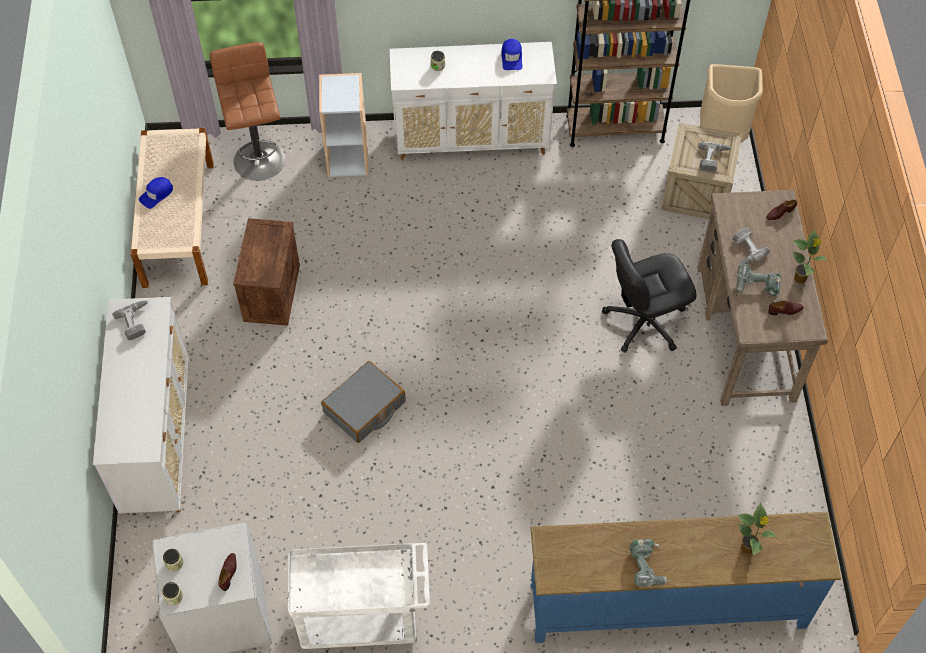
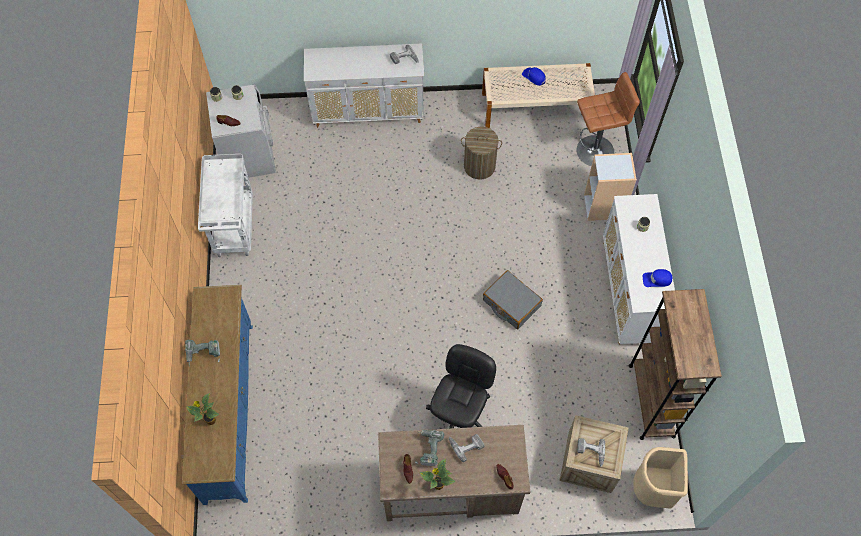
camera: 90 degrees right, 5 degrees up
crate [233,218,300,326] -> laundry basket [461,127,502,179]
grey suitcase [321,361,406,443] -> grey suitcase moved to [483,270,543,329]
black office chair [602,239,696,353] -> black office chair turned 45 degrees clockwise [426,344,496,429]

